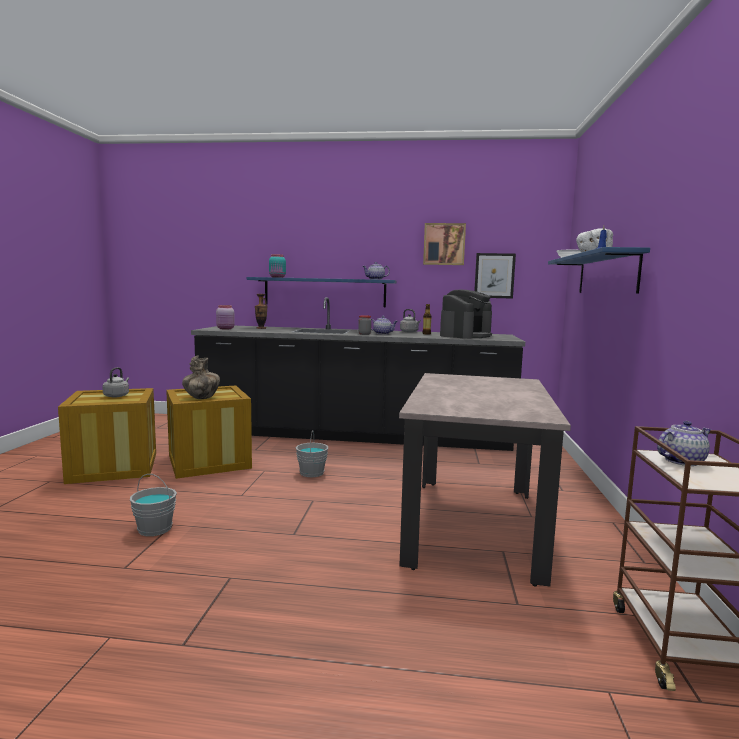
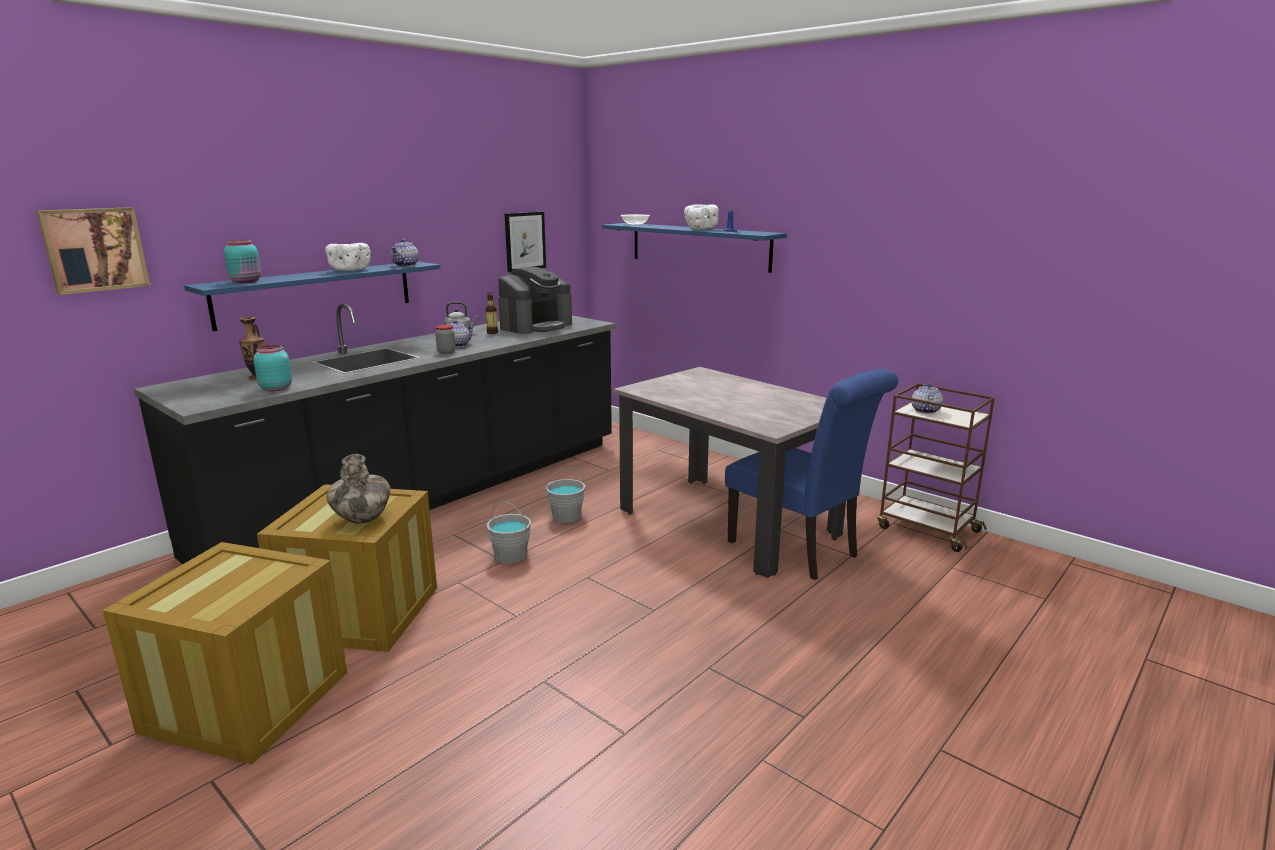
camera: 55 degrees left, 10 degrees up
grey kettle [102,367,129,398] -> none
grey bucket [130,474,177,536] -> grey bucket moved to [546,467,586,523]
pink jar [216,305,235,329] -> none
picture [423,223,466,265] -> picture moved to [36,207,150,295]
coffee machine [440,290,492,339] -> coffee machine turned 60 degrees clockwise [498,267,572,334]
none -> turquoise jar [254,344,292,391]
none -> white bowl [325,243,371,271]
none -> blue chair [725,369,898,580]

